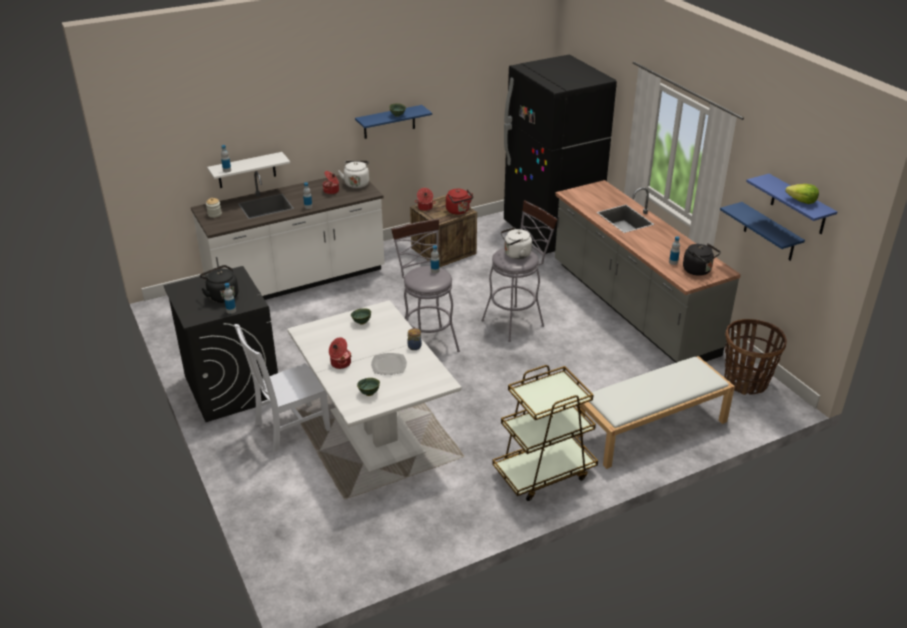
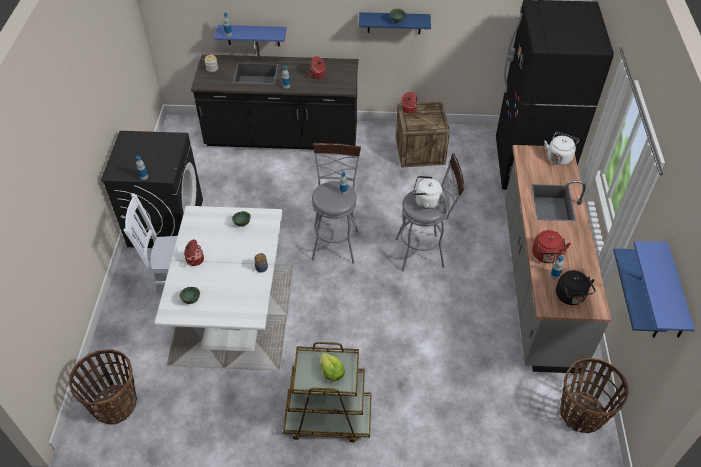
camera: 30 degrees right, 15 degrees up
white counter [191,171,385,300] -> black counter [191,41,358,150]
black kettle [200,265,238,303] -> none
white shelf [207,152,290,188] -> blue shelf [214,25,287,46]
white kettle [338,161,369,188] -> white kettle moved to [544,132,579,165]
plate [371,353,407,375] -> none
red kettle [446,189,473,215] -> red kettle moved to [532,230,571,263]
white bench [576,356,735,469] -> none
lettuce [785,184,819,204] -> lettuce moved to [321,353,345,381]
none -> basket [69,349,137,425]

